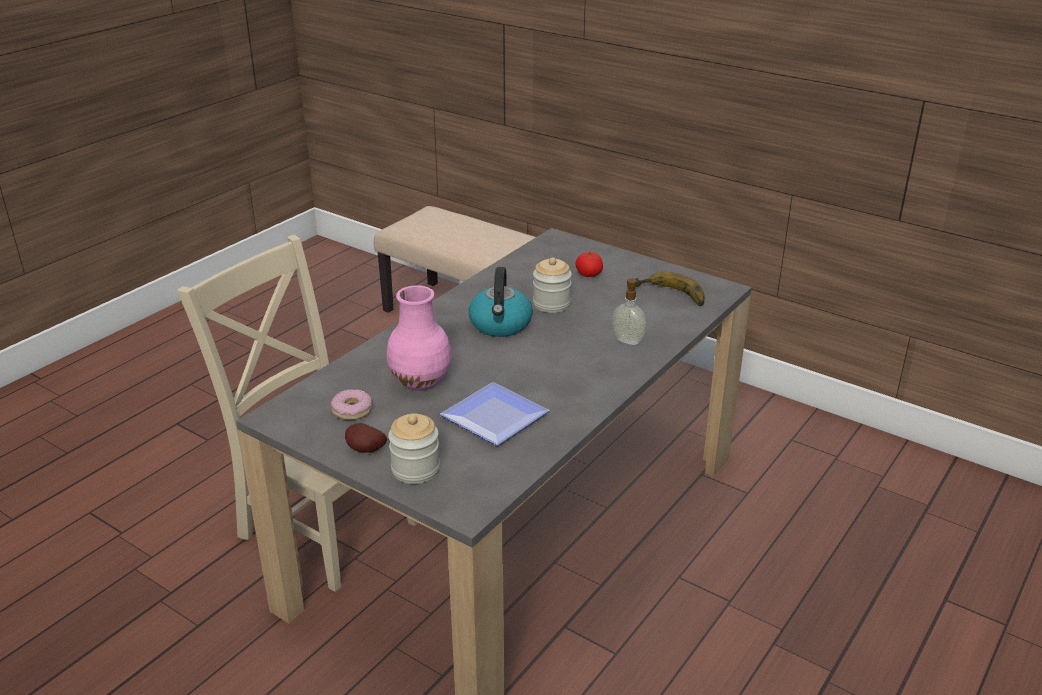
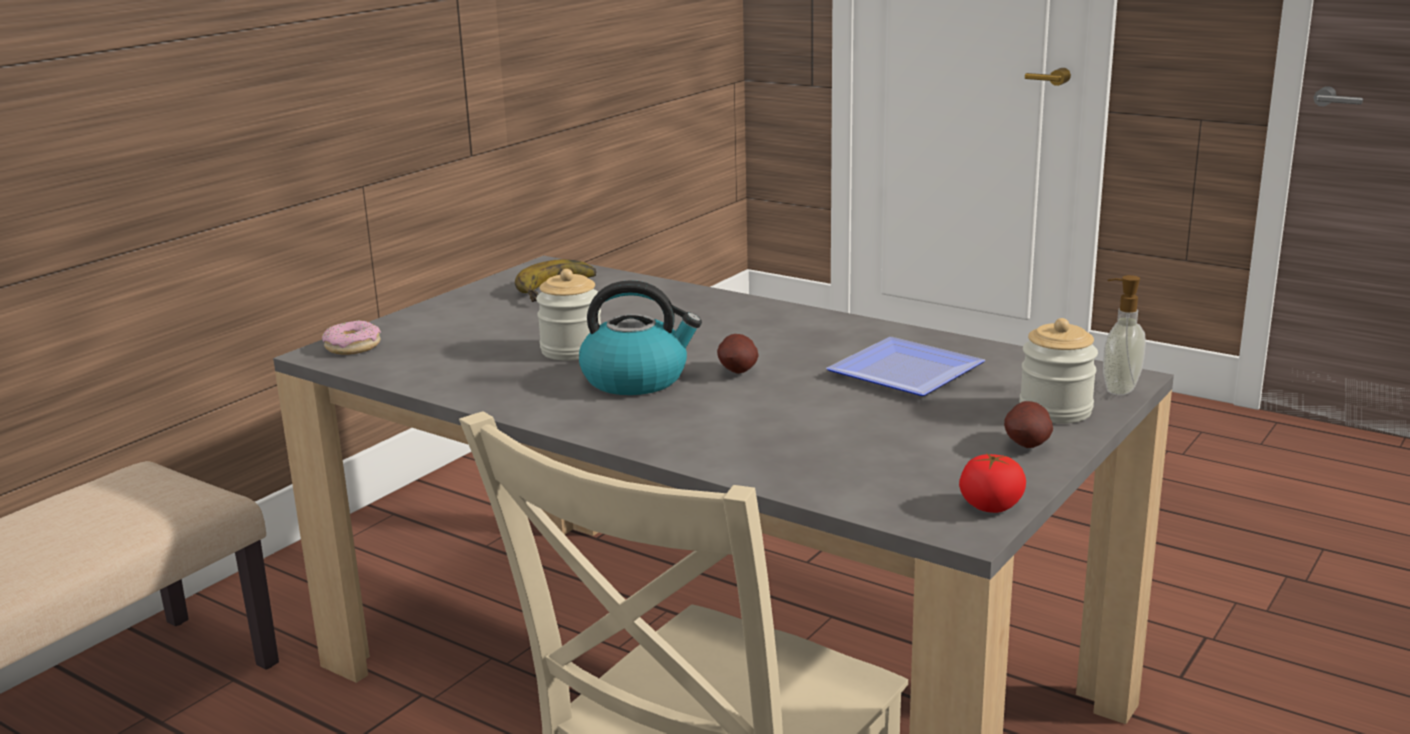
camera: 90 degrees left, 10 degrees down
donut [331,389,372,420] -> donut moved to [322,320,381,355]
pink vase [387,285,452,391] -> none
tomato [575,251,603,277] -> tomato moved to [959,453,1026,513]
soap dispenser [611,278,647,345] -> soap dispenser moved to [1103,275,1146,395]
none -> potato [717,334,759,374]

